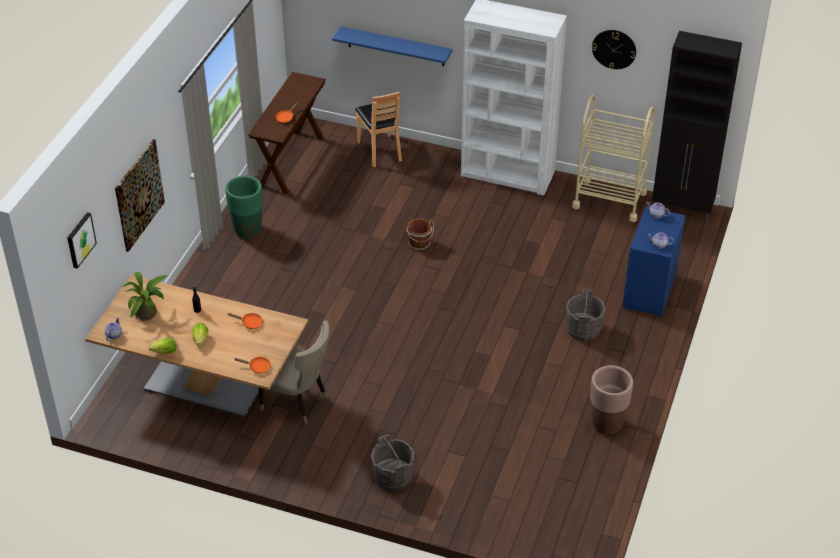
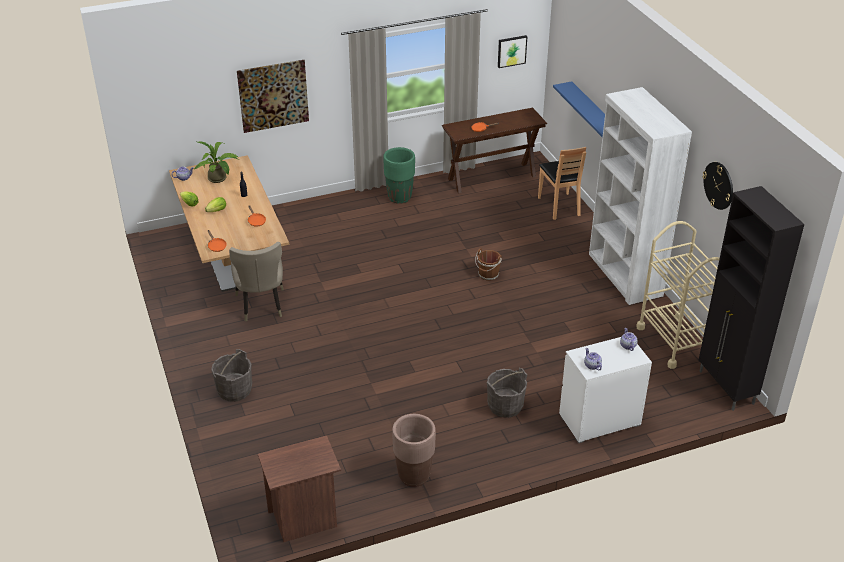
camera: 50 degrees right, 5 degrees down
picture [67,212,97,269] -> picture moved to [498,35,527,68]
brown chair [355,92,402,167] -> brown chair turned 45 degrees counterclockwise [538,147,586,220]
blue dresser [622,207,685,317] -> white dresser [559,337,652,443]
none -> brown nightstand [258,436,341,542]

